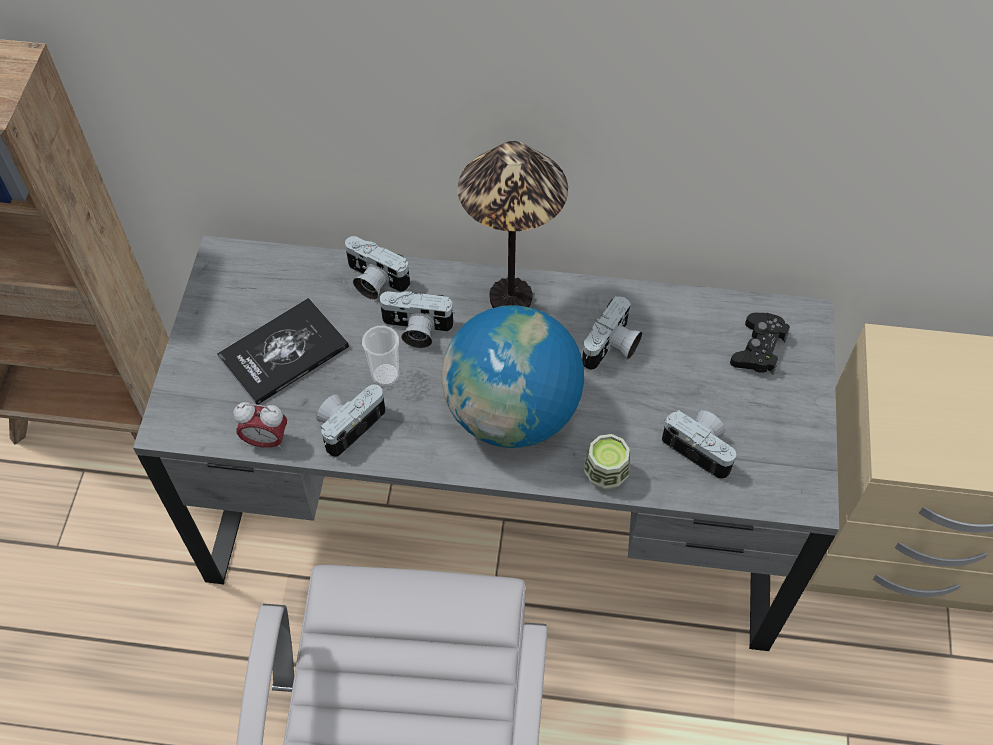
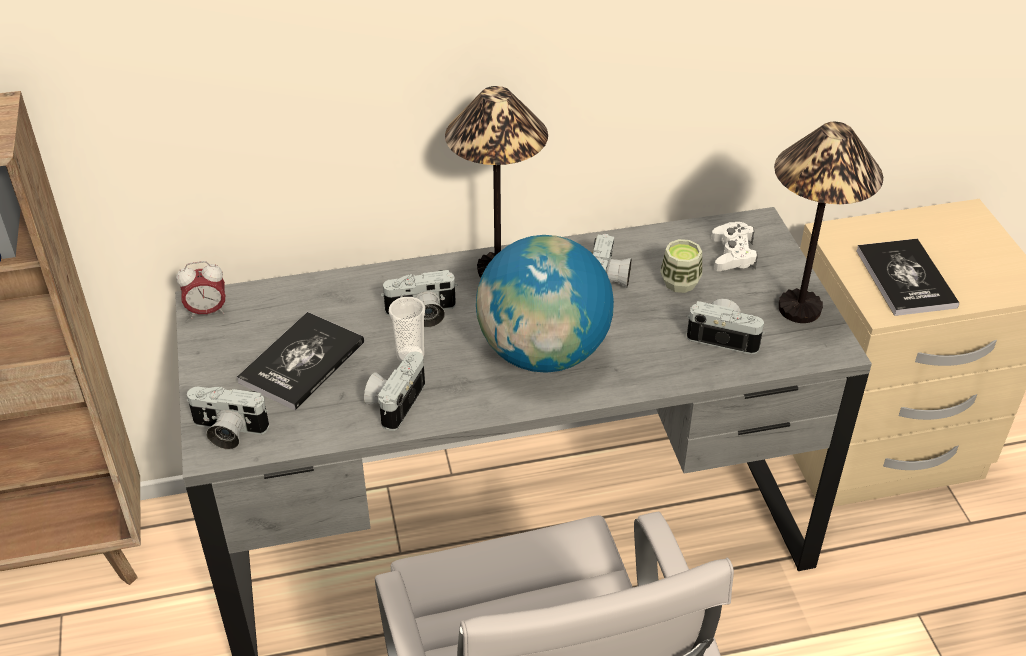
camera: 20 degrees left, 15 degrees down
alarm clock [234,402,287,449] -> alarm clock moved to [176,261,225,319]
camera [345,236,410,300] -> camera moved to [187,387,269,449]
cup [584,434,630,490] -> cup moved to [660,239,702,293]
black game controller [730,313,790,375] -> white game controller [711,222,758,271]
none -> table lamp [774,122,883,323]
none -> book [857,238,959,316]

